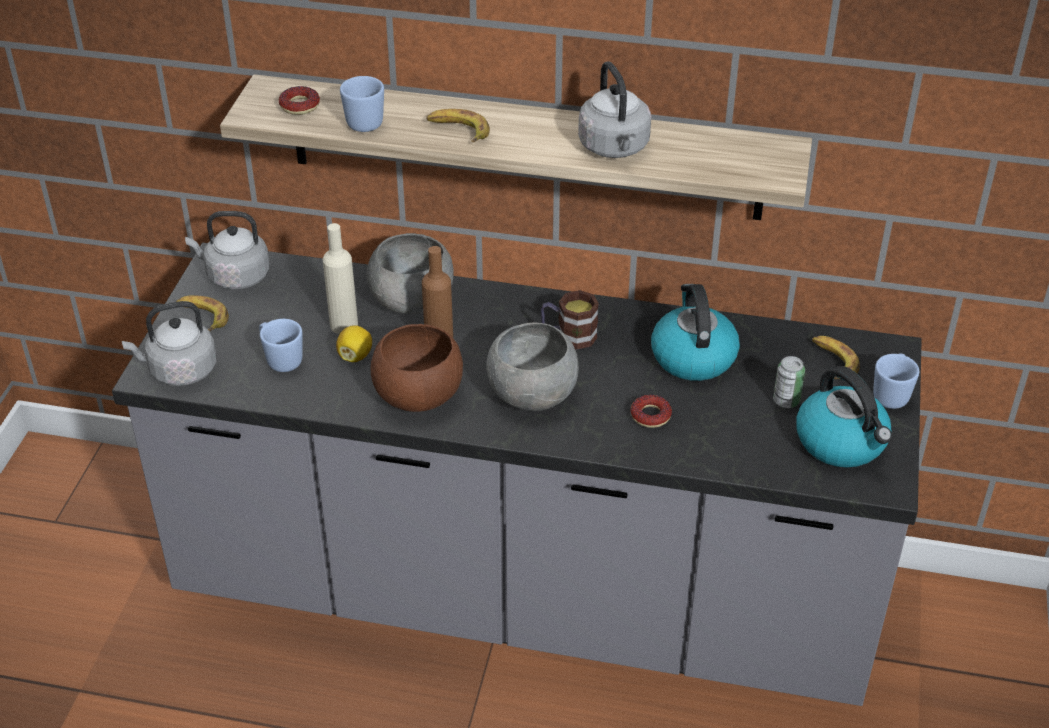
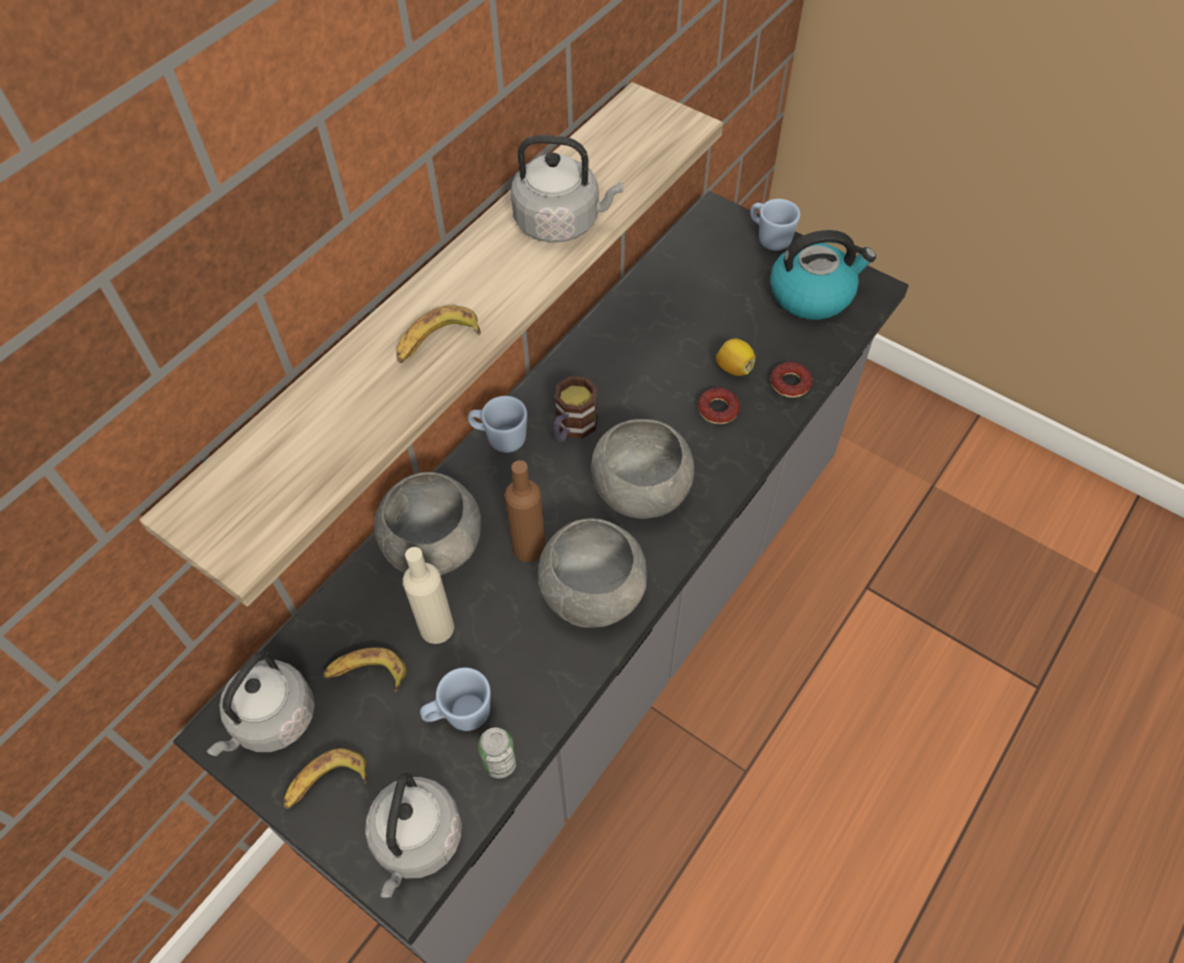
camera: 65 degrees left, 15 degrees up
donut [279,86,320,115] -> donut moved to [771,362,812,398]
lemon [336,325,372,362] -> lemon moved to [716,338,756,376]
blue mug [340,76,384,132] -> blue mug moved to [468,396,527,453]
brown bowl [370,324,463,412] -> grey bowl [538,518,647,628]
kettle [651,284,740,381] -> none
can [773,356,805,408] -> can moved to [478,727,517,778]
banana [812,336,860,379] -> banana moved to [323,647,407,692]

